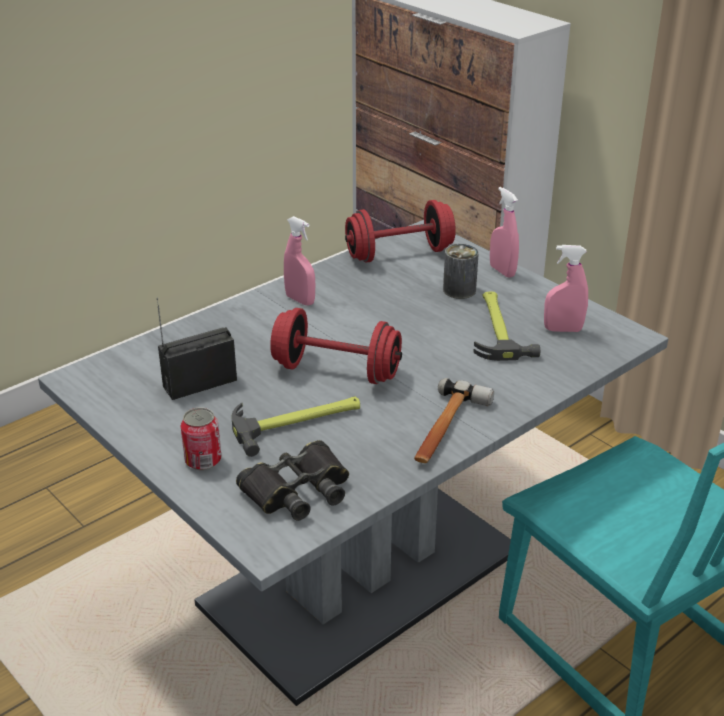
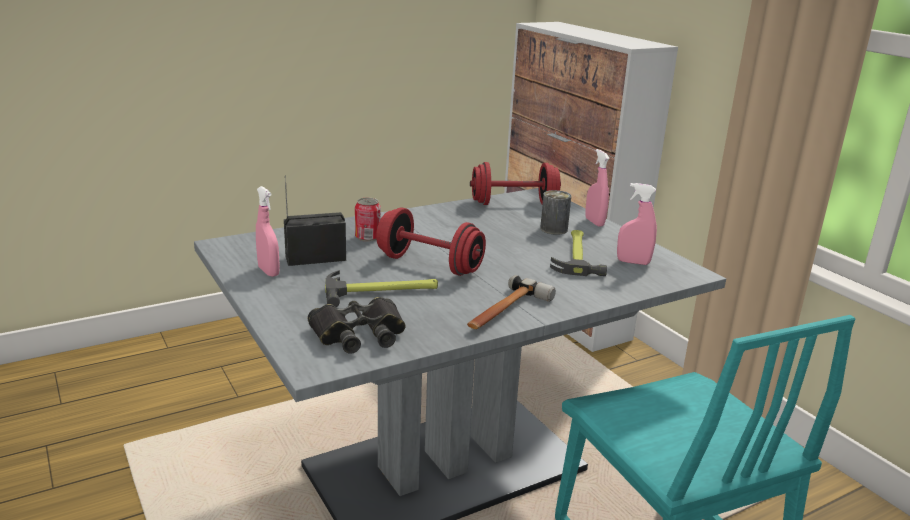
camera: 10 degrees right, 10 degrees down
can [181,407,221,470] -> can moved to [355,198,381,242]
pink spray bottle [284,216,315,306] -> pink spray bottle moved to [256,186,280,277]

